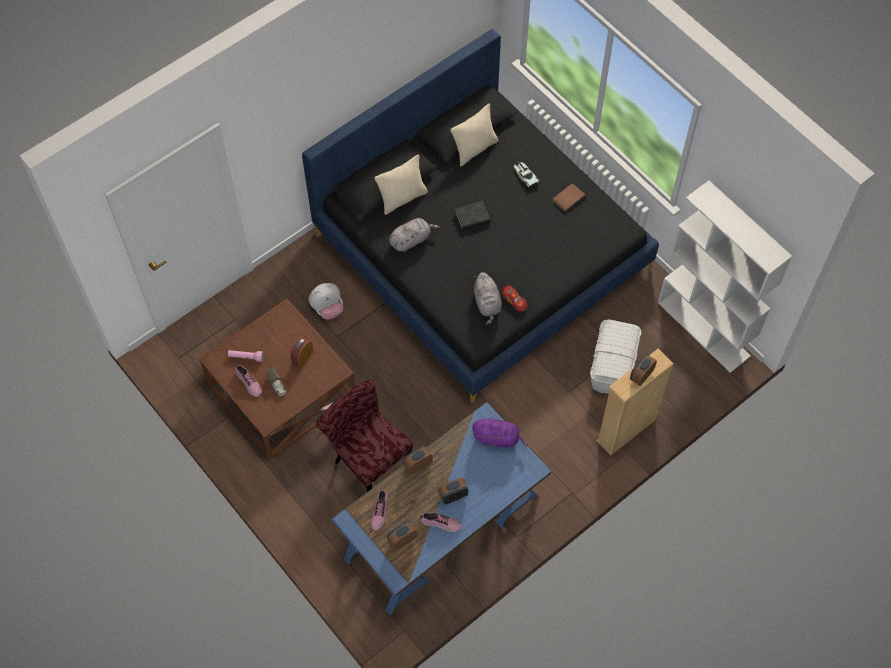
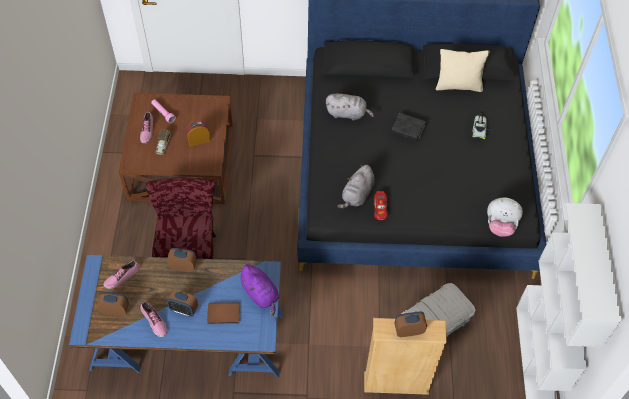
camera: 40 degrees right, 5 degrees down
plush toy [309,283,343,320] -> plush toy moved to [487,198,523,237]
beige pillow [374,155,428,215] -> none
brown book [553,184,586,212] -> brown book moved to [207,303,240,324]

